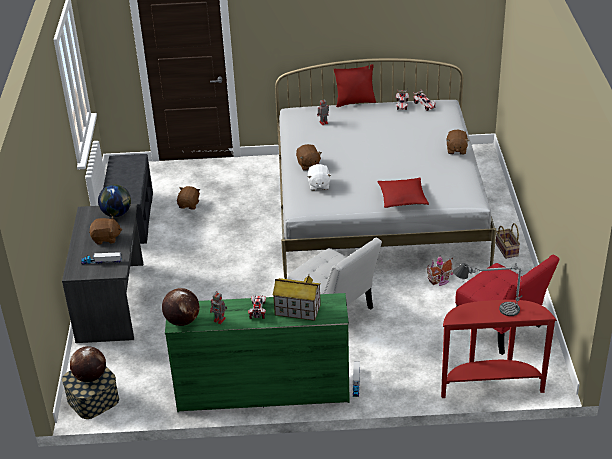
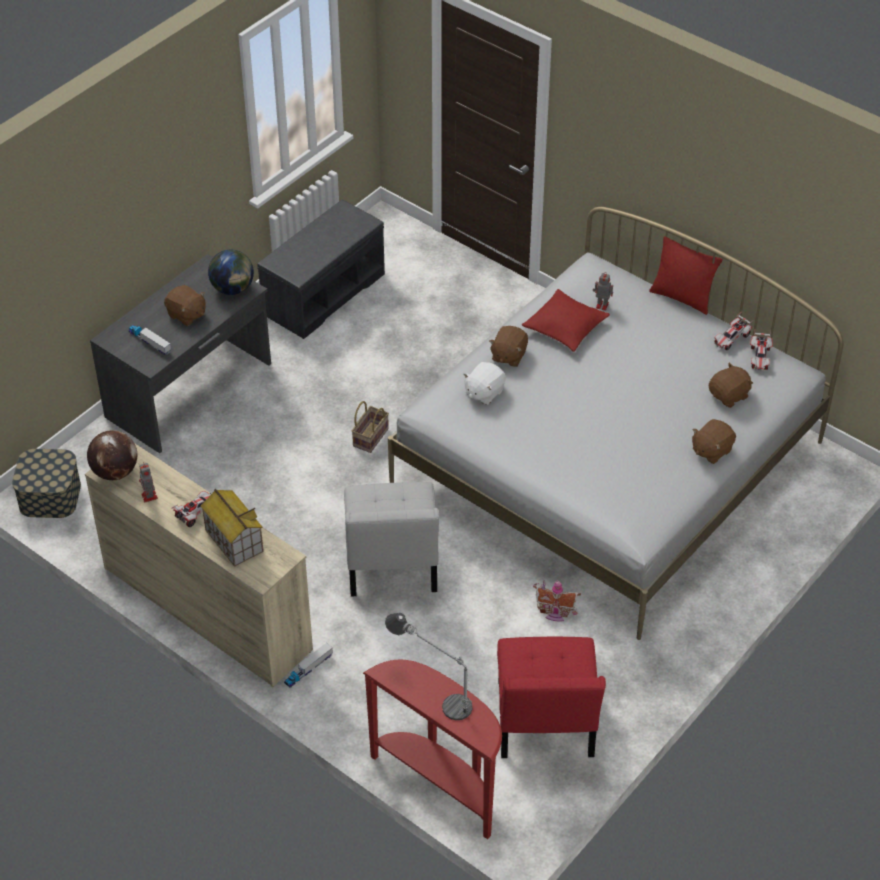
camera: 40 degrees right, 10 degrees up
globe [70,346,106,382] -> none
green dresser [165,293,350,412] -> beige dresser [85,444,313,687]
brown plush toy [177,186,200,210] -> brown plush toy moved to [709,362,753,408]
red pillow [378,177,429,208] -> red pillow moved to [522,289,610,352]
basket [496,223,520,259] -> basket moved to [352,401,389,453]

